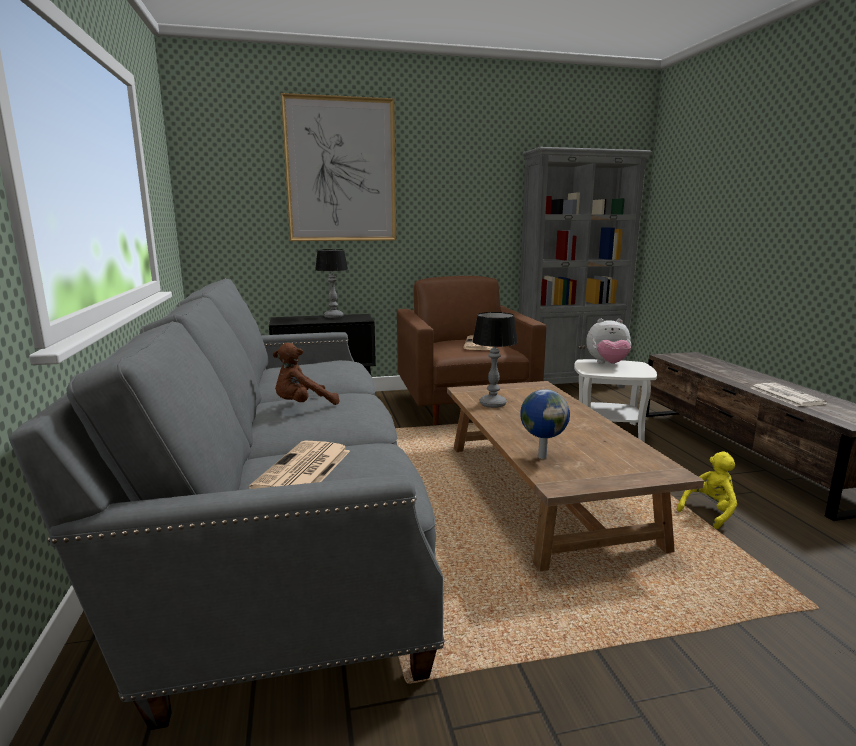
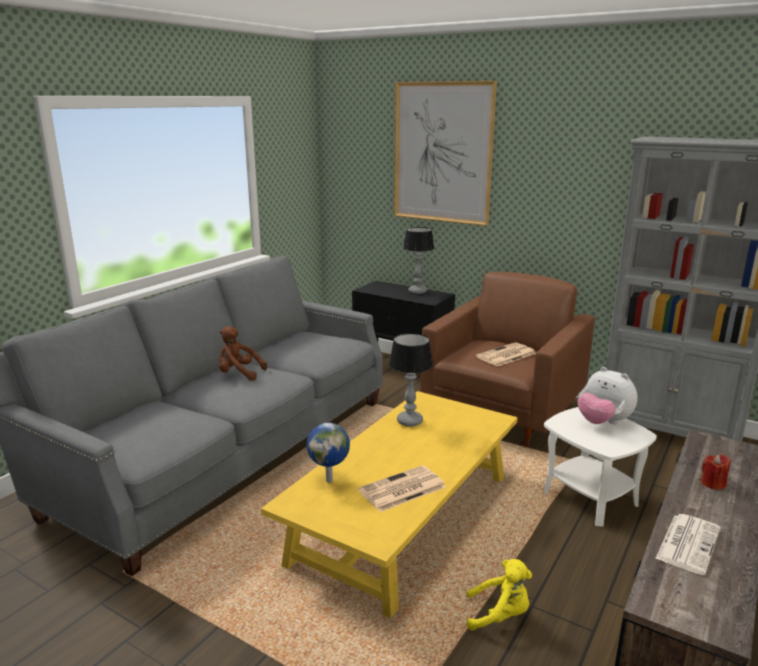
camera: 45 degrees right, 5 degrees up
newspaper [249,440,350,489] -> newspaper moved to [358,465,446,512]
brown coffee table [447,381,704,571] -> yellow coffee table [261,391,518,618]
none -> red candle [701,454,730,490]

